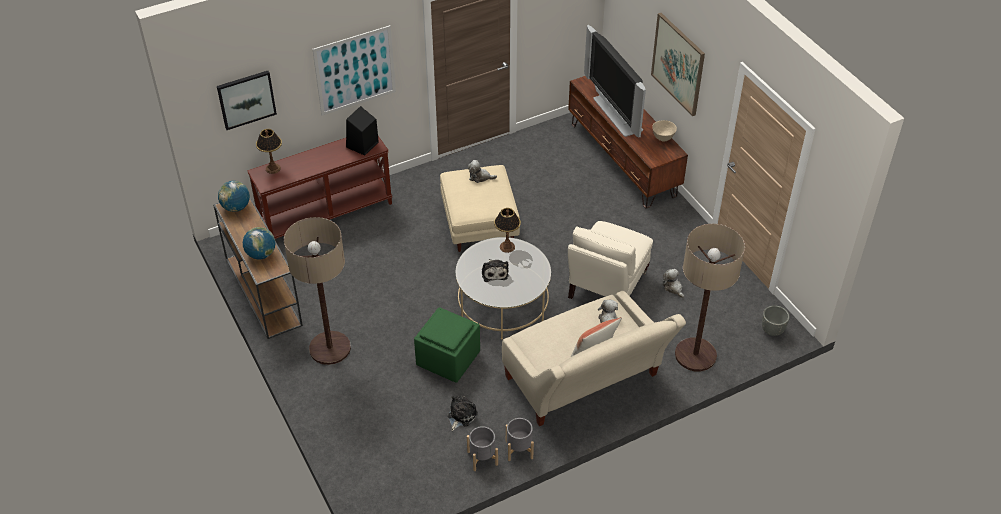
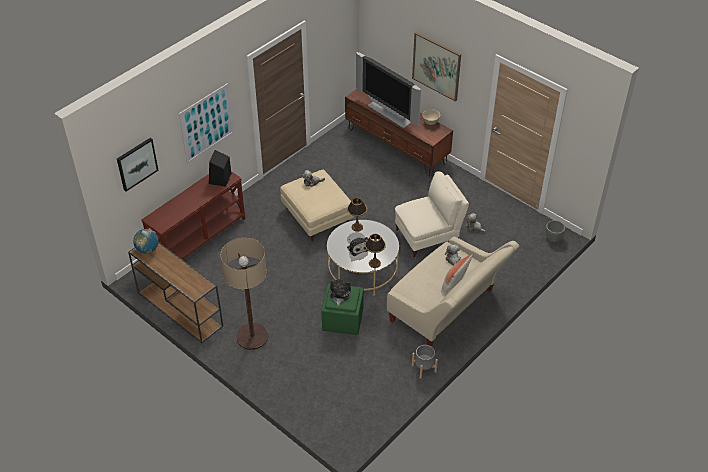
camera: 20 degrees left, 0 degrees up
globe [243,227,275,259] -> none
table lamp [256,129,282,174] -> table lamp moved to [365,234,386,268]
plush toy [448,396,478,431] -> plush toy moved to [330,279,351,306]
grey planter [467,426,498,471] -> none
beige armchair [568,221,653,299] -> beige armchair turned 120 degrees counterclockwise [395,171,469,259]
floor lamp [675,224,745,371] -> none

